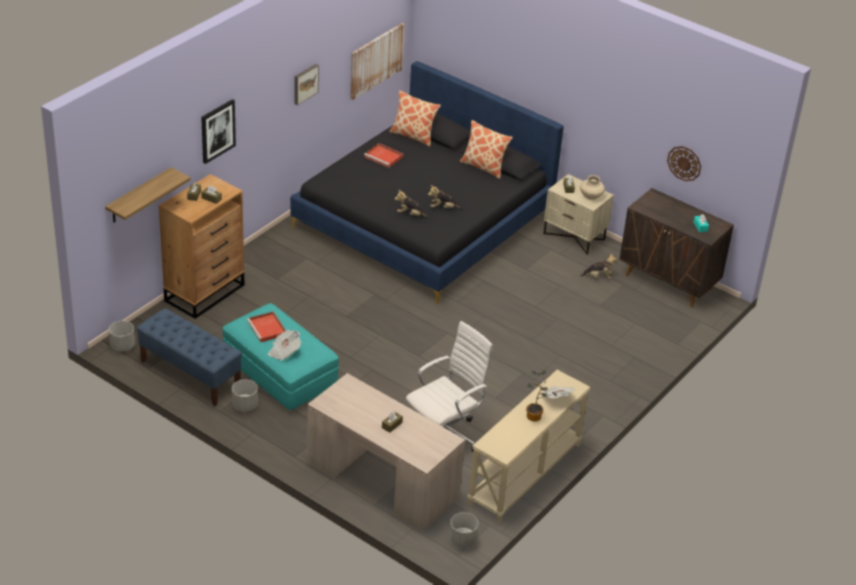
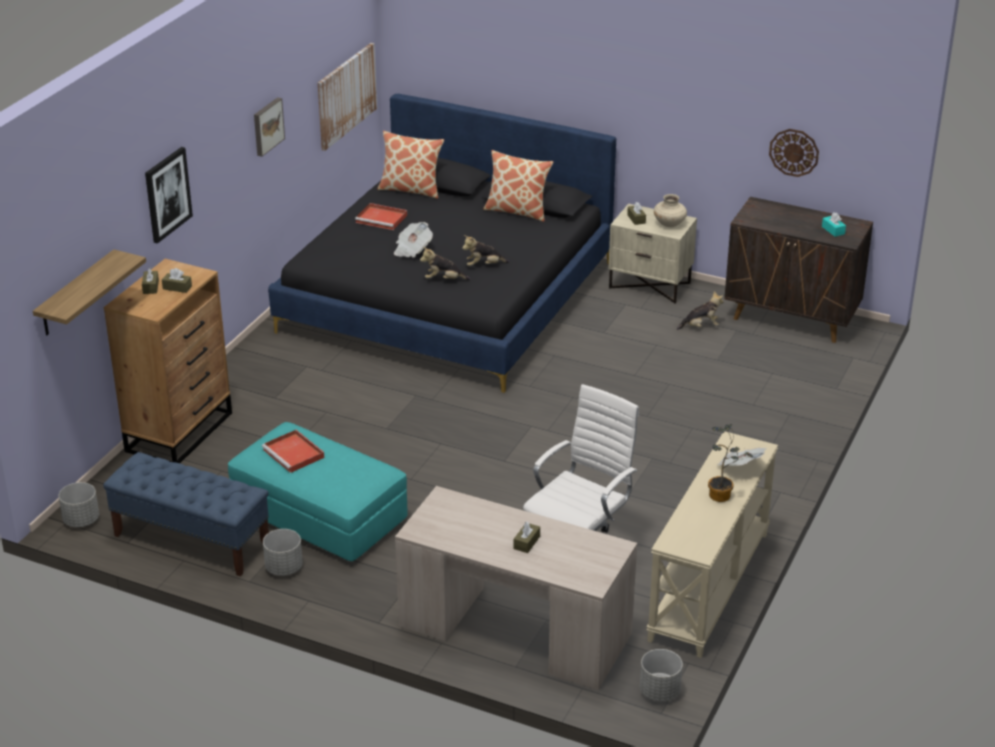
camera: 10 degrees left, 5 degrees down
newspaper [268,330,301,361] -> newspaper moved to [394,222,433,257]

